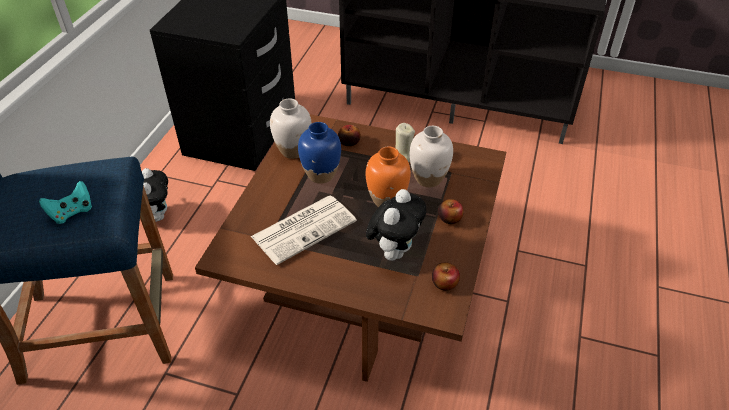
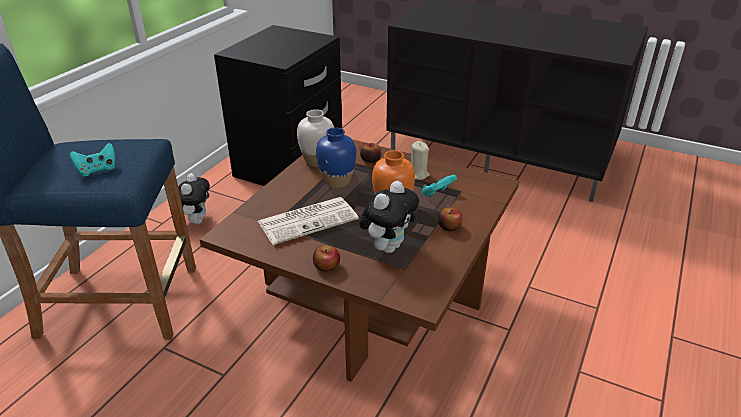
camera: 10 degrees right, 10 degrees down
white vase [410,126,453,187] -> turquoise game controller [422,175,457,197]
apple [432,262,460,290] -> apple moved to [313,245,340,272]

